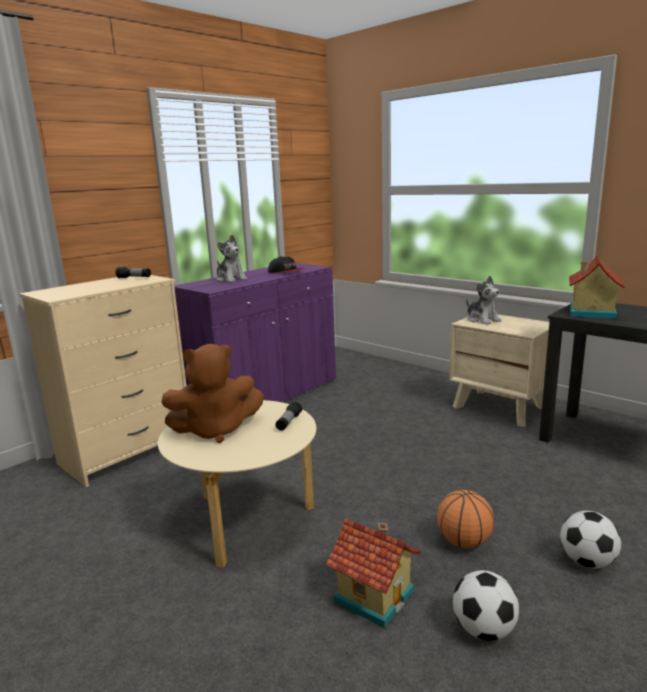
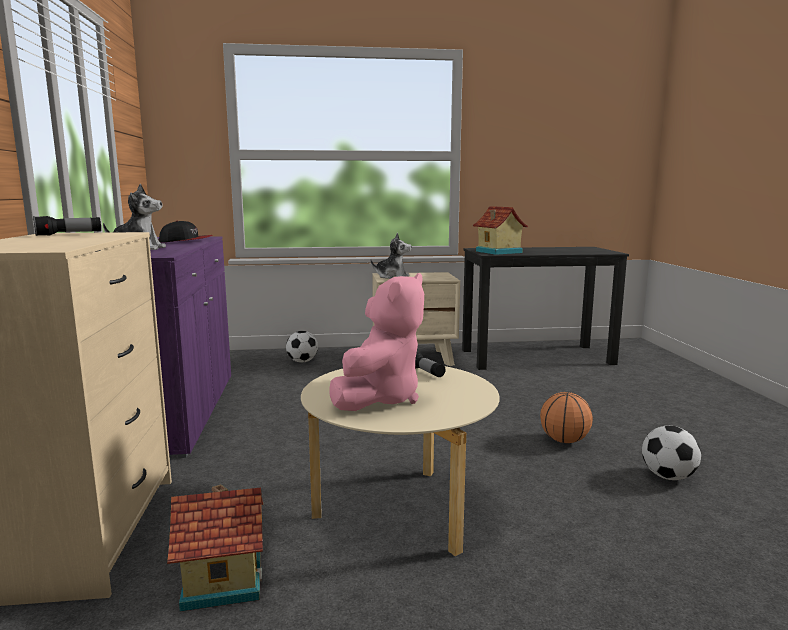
camera: 50 degrees left, 5 degrees down
brown plush toy [161,344,264,443] -> pink plush toy [329,273,424,411]
toy house [326,518,421,628] -> toy house moved to [167,484,263,612]
football [560,511,621,568] -> football moved to [286,331,318,363]

